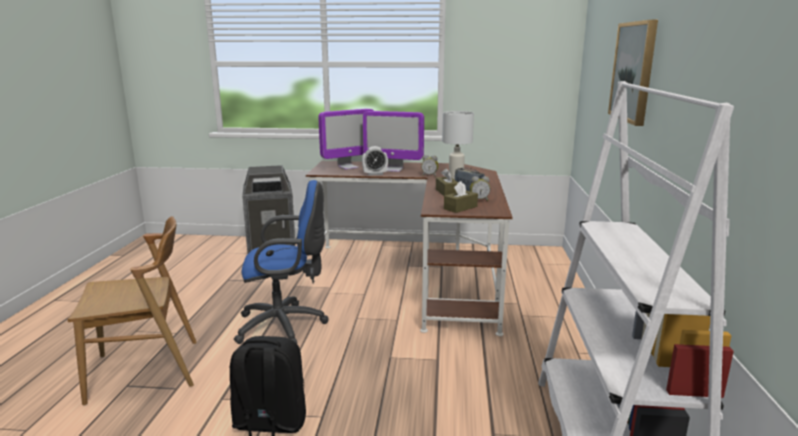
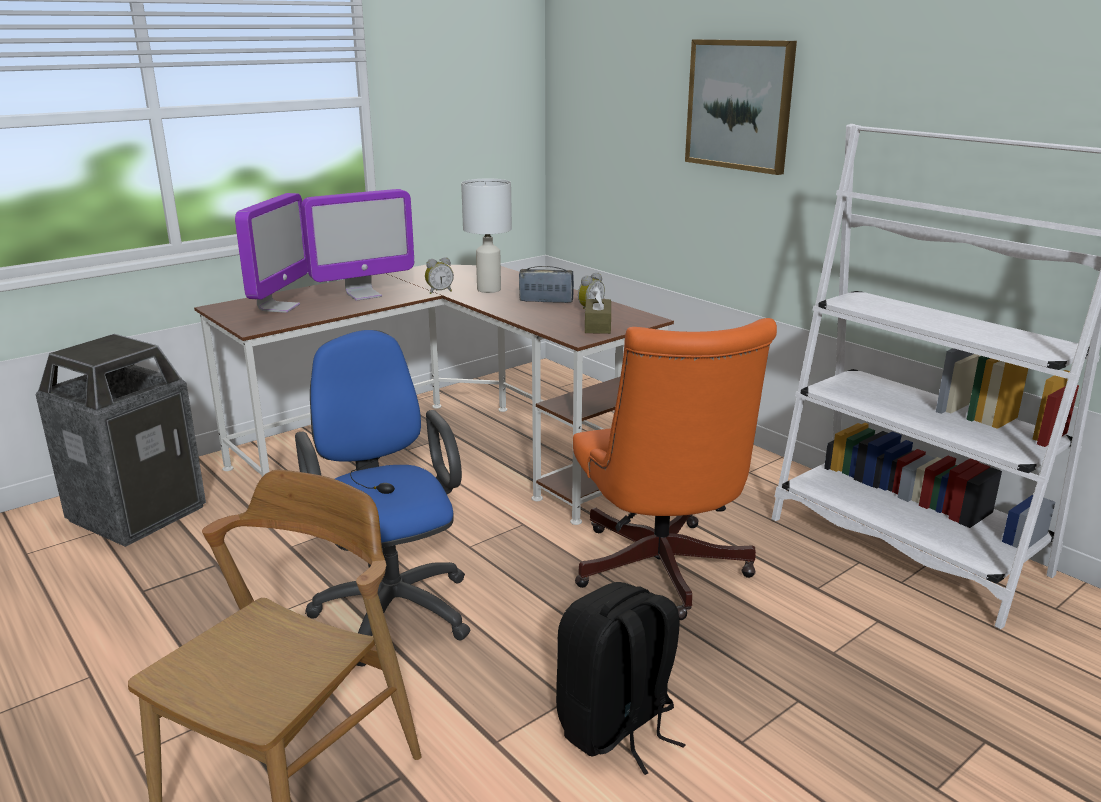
camera: 45 degrees left, 5 degrees up
blue office chair [234,180,329,344] -> blue office chair turned 60 degrees counterclockwise [295,330,471,666]
alarm clock [362,146,388,176] -> none
brown tissue box [436,168,458,196] -> none
none -> orange office chair [573,318,777,620]

